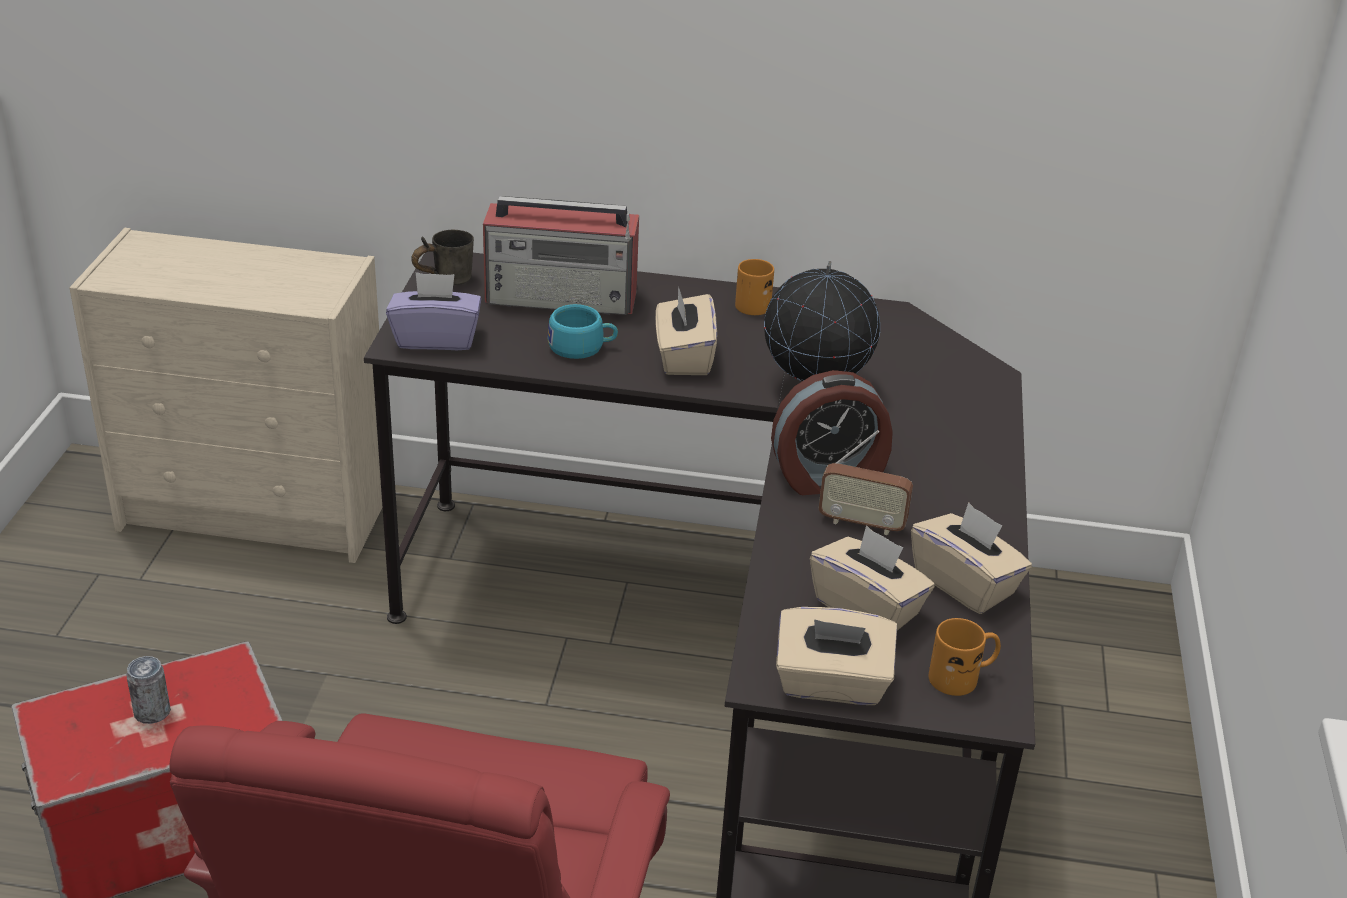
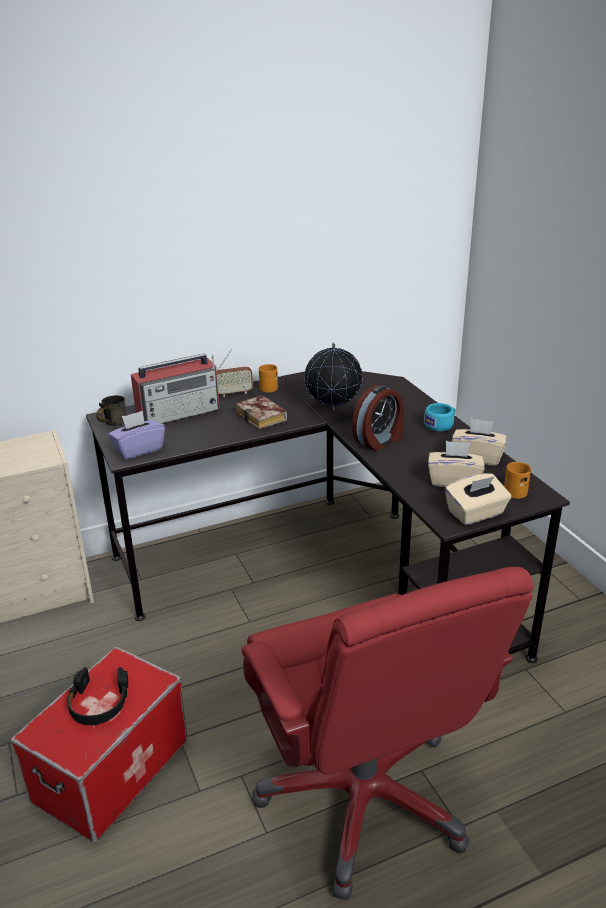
camera: 30 degrees left, 5 degrees down
can [126,656,171,724] -> black headphones [67,667,128,725]
turquoise cup [548,304,618,359] -> turquoise cup moved to [424,403,456,431]
beige tissue box [656,286,717,375] -> book [235,395,287,430]
radio [819,430,913,535] -> radio moved to [217,349,253,397]

